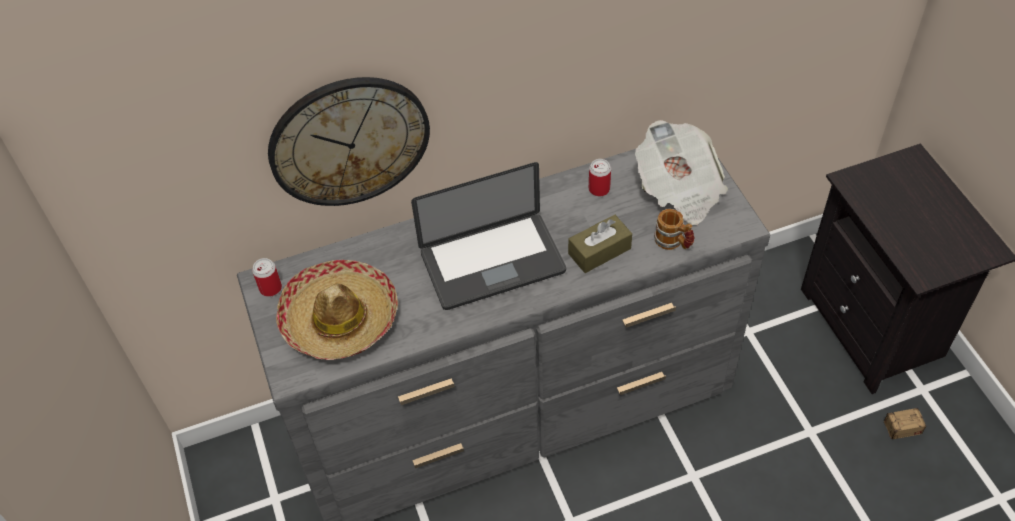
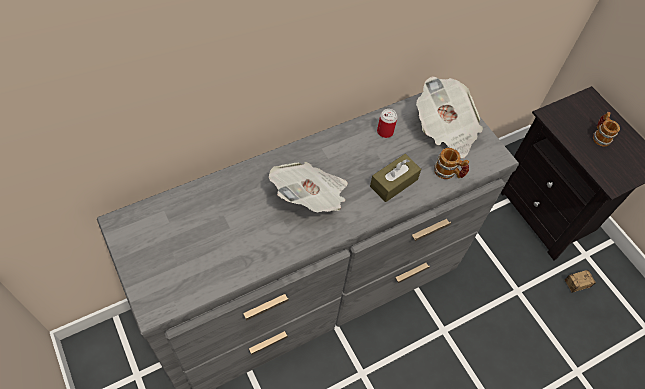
camera: 15 degrees left, 5 degrees up
can [252,258,282,297] -> none
wall clock [268,77,430,206] -> none
hat [276,260,398,360] -> none
laptop [411,162,566,310] -> newspaper [269,162,348,212]
none -> mug [593,112,620,147]

